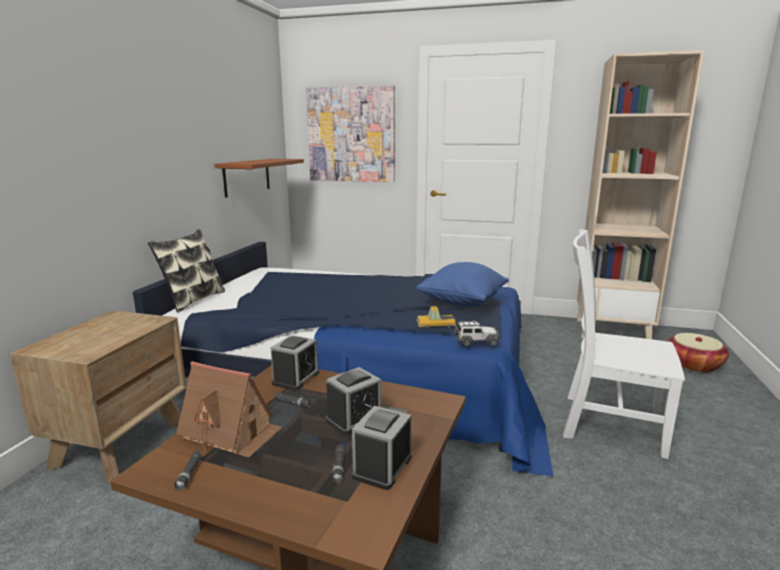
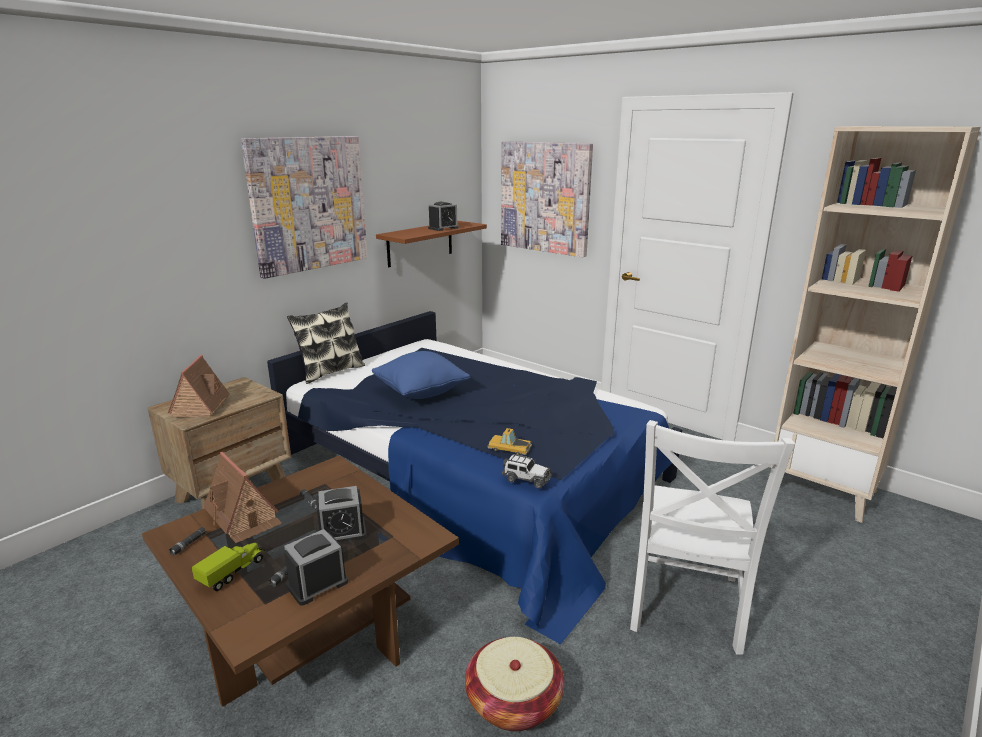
camera: 25 degrees right, 5 degrees up
alarm clock [271,335,319,391] -> alarm clock moved to [428,202,459,231]
blue pillow [417,262,509,307] -> blue pillow moved to [372,351,470,399]
white chair [563,229,685,459] -> white chair turned 120 degrees counterclockwise [630,420,795,655]
basket [667,333,729,373] -> basket moved to [465,637,564,731]
none -> toy house [168,355,229,418]
none -> toy truck [192,543,266,591]
none -> picture [241,136,368,279]

